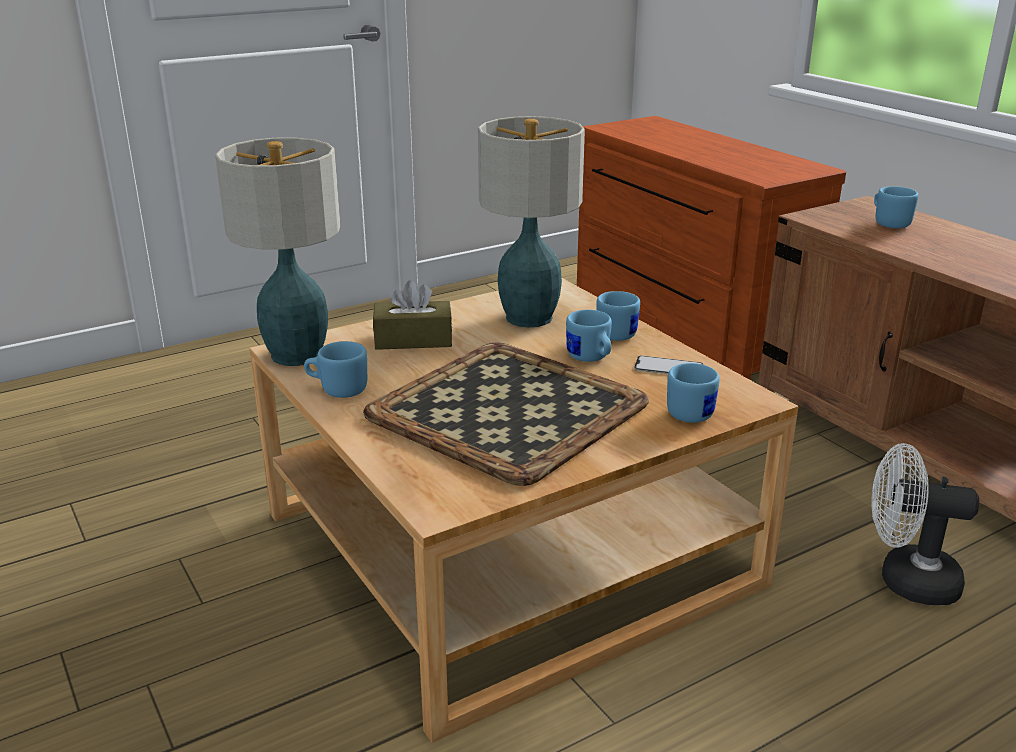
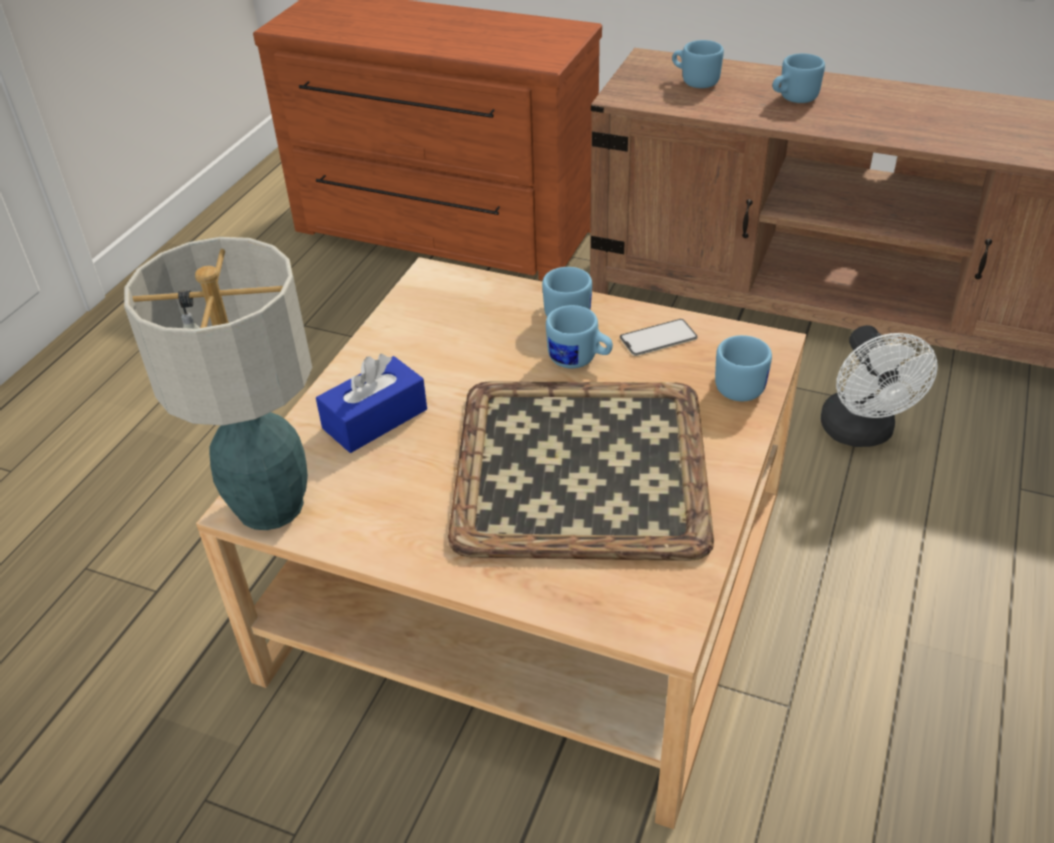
camera: 35 degrees left, 15 degrees up
blue mug [304,341,367,398] -> blue mug moved to [772,53,825,103]
brown tissue box [373,280,452,350] -> blue tissue box [316,354,427,453]
table lamp [478,116,585,328] -> none
white fan [871,443,979,605] -> white fan turned 75 degrees counterclockwise [820,325,938,447]

